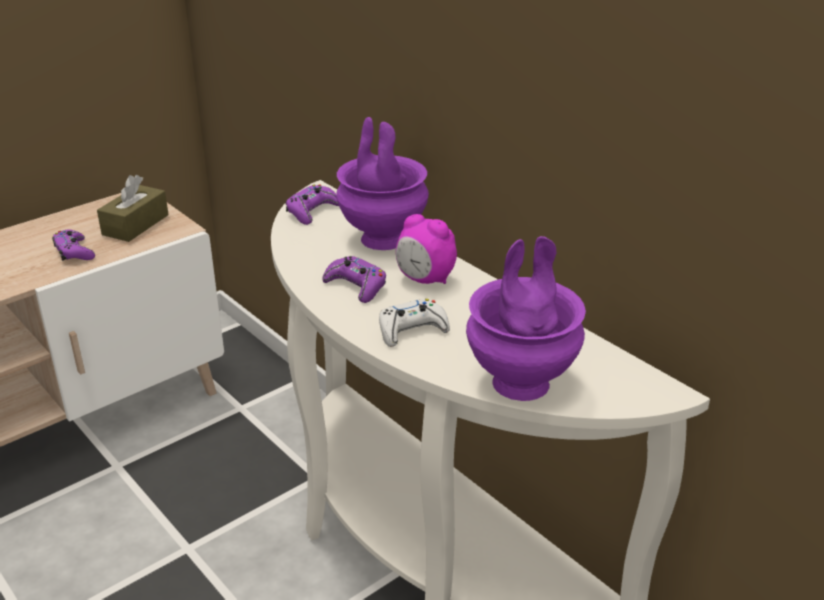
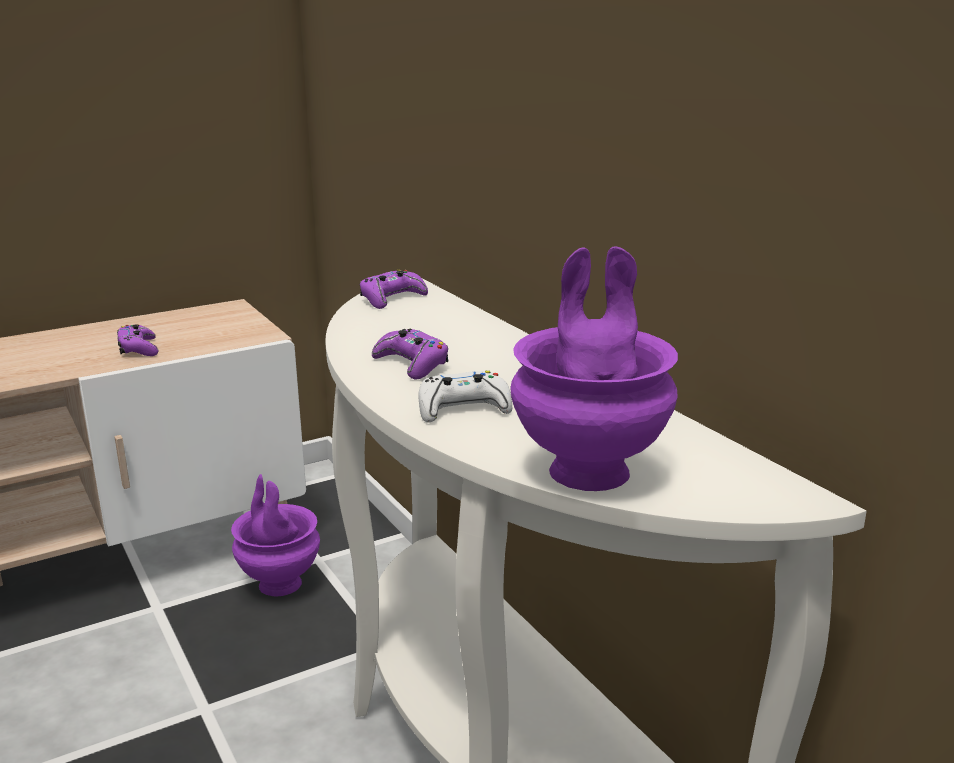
camera: 10 degrees right, 10 degrees down
brown tissue box [97,175,169,242] -> none
purple vase [336,117,429,250] -> purple vase moved to [231,474,320,596]
alarm clock [396,214,457,284] -> none

